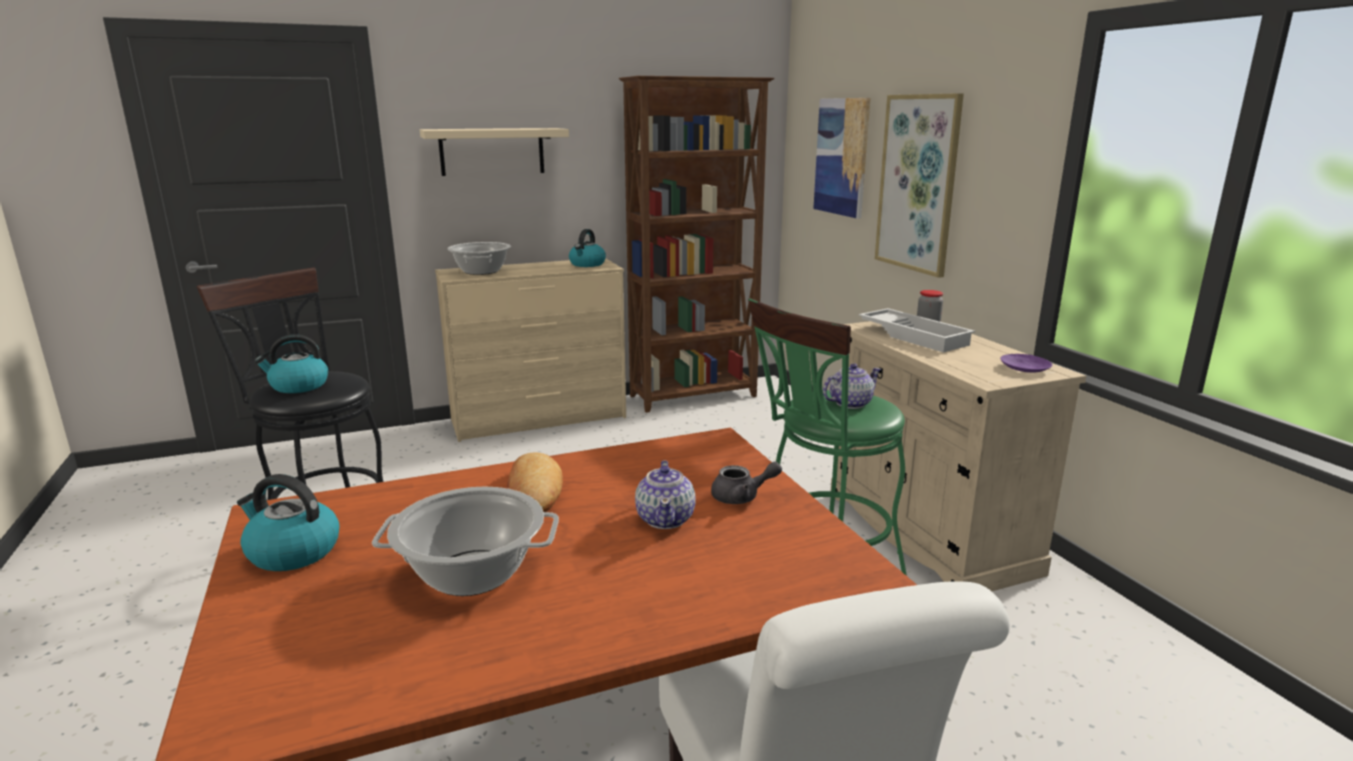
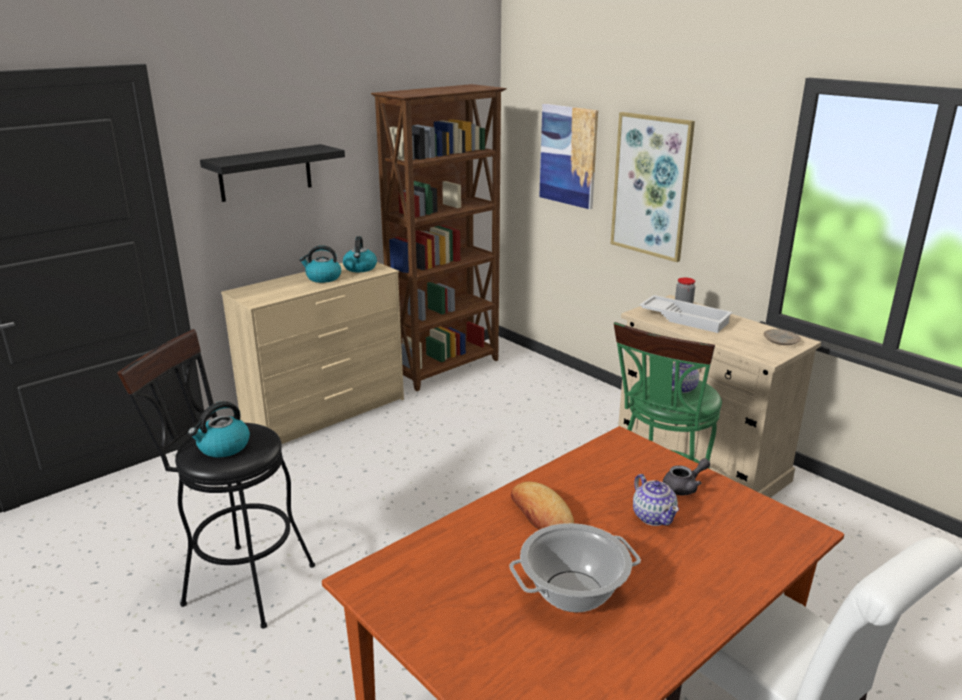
camera: 20 degrees left, 5 degrees up
kettle [237,474,339,571] -> kettle moved to [299,245,341,283]
beige shelf [420,128,569,176] -> black shelf [200,144,345,202]
cooking pot [447,242,511,275] -> none
purple plate [1000,354,1052,373] -> beige plate [764,329,801,345]

